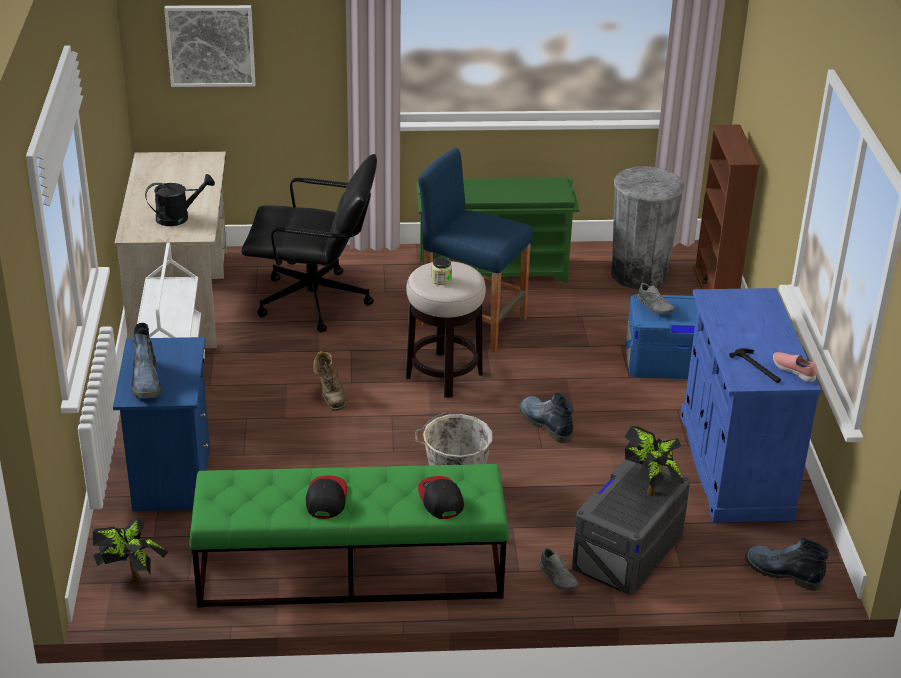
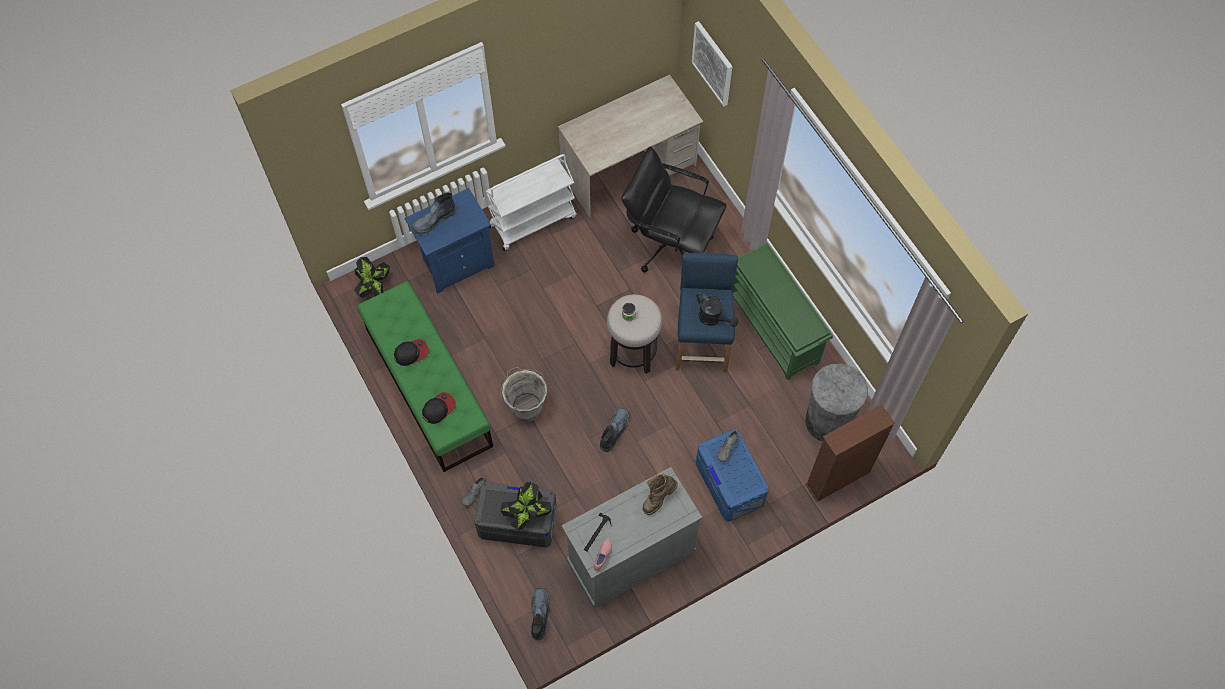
camera: 65 degrees right, 30 degrees up
black watering can [145,174,215,226] -> black watering can moved to [696,293,738,327]
black office chair [242,154,377,332] -> black office chair turned 135 degrees clockwise [621,146,726,273]
brown boot [313,351,347,411] -> brown boot moved to [642,474,678,515]
blue cabinet [680,288,821,523] -> grey cabinet [561,467,703,608]

